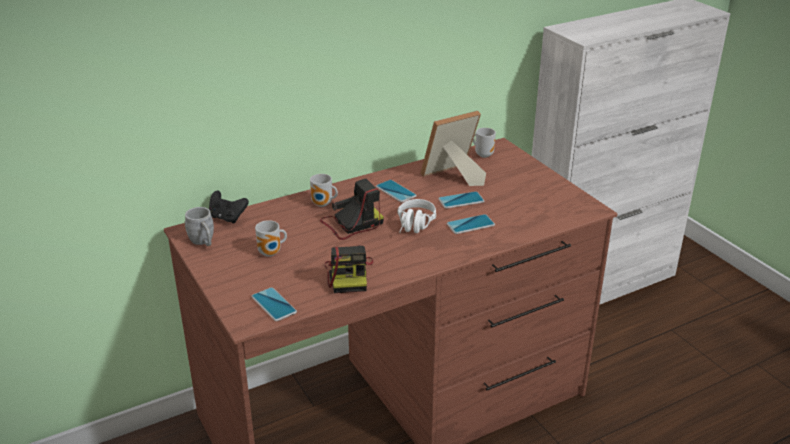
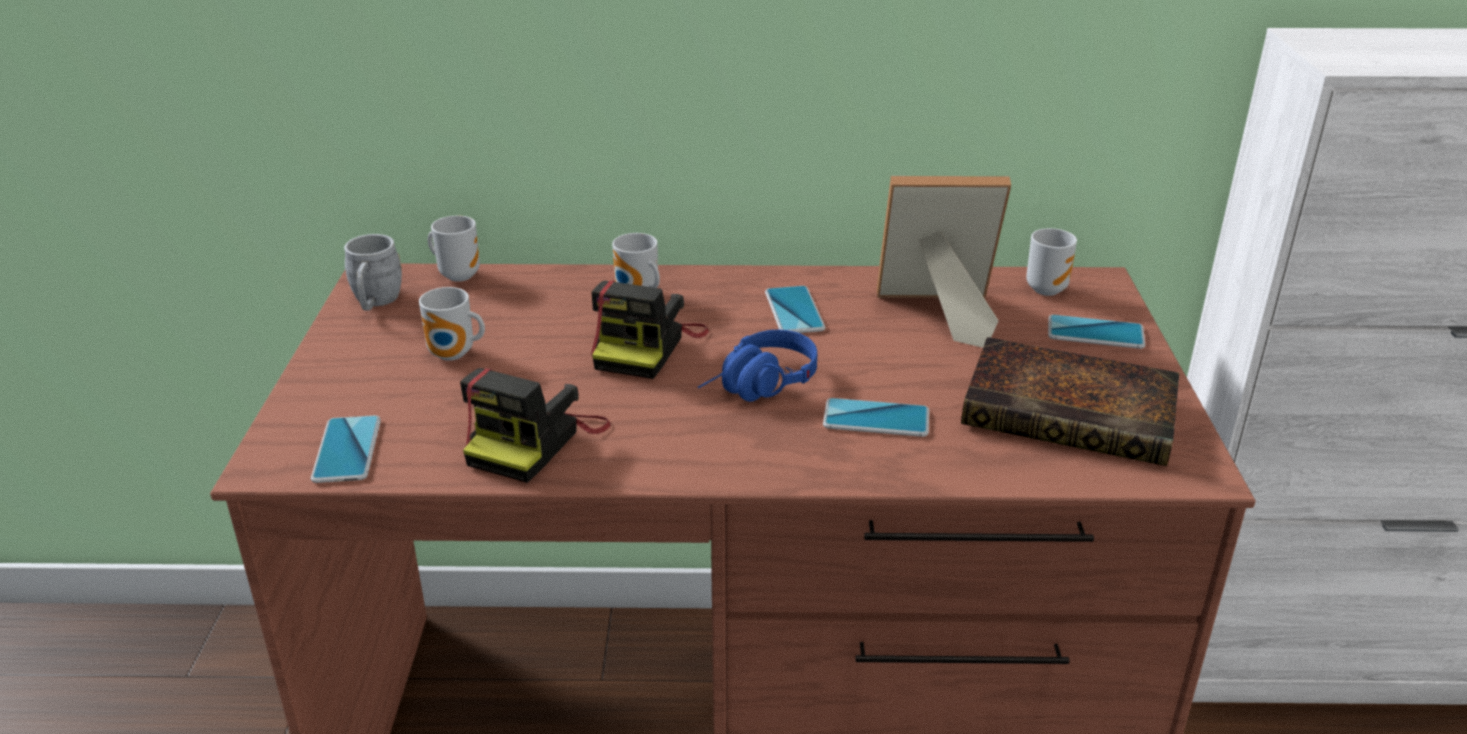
camera: 30 degrees right, 0 degrees up
black game controller [209,190,249,224] -> mug [428,216,480,282]
camera [320,179,384,240] -> camera turned 105 degrees clockwise [591,280,709,379]
white headphones [398,199,436,233] -> blue headphones [698,330,817,402]
phone [438,191,484,209] -> phone moved to [1048,314,1145,349]
none -> book [961,337,1179,466]

